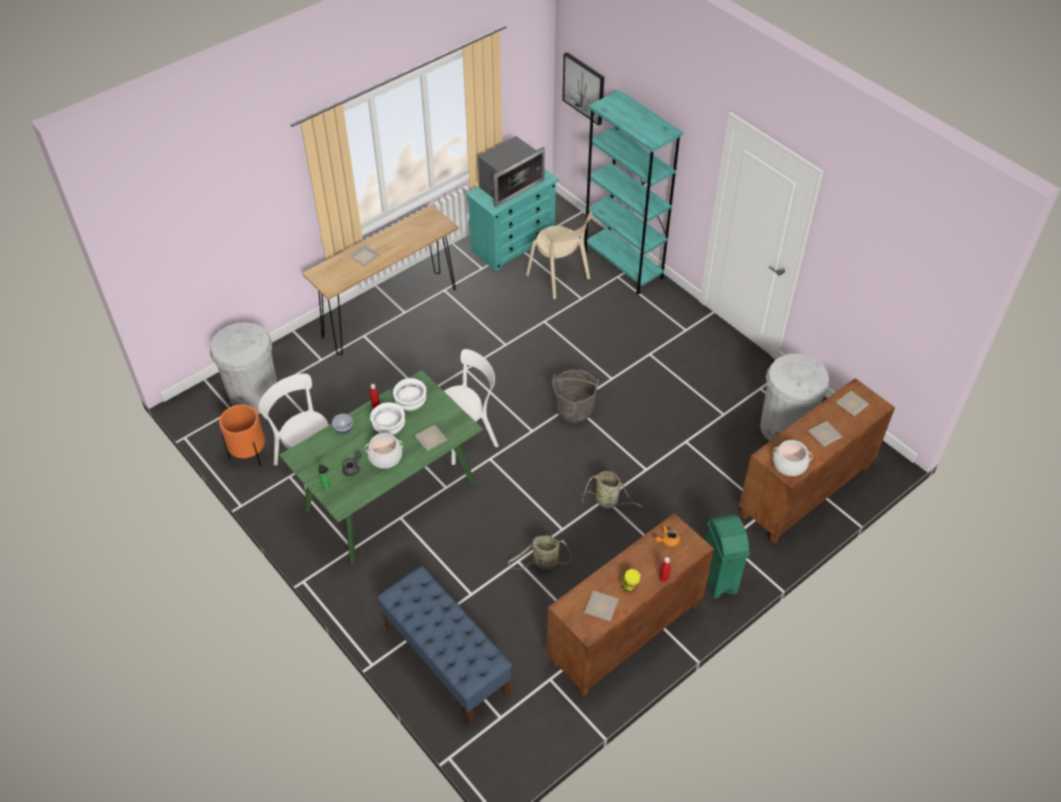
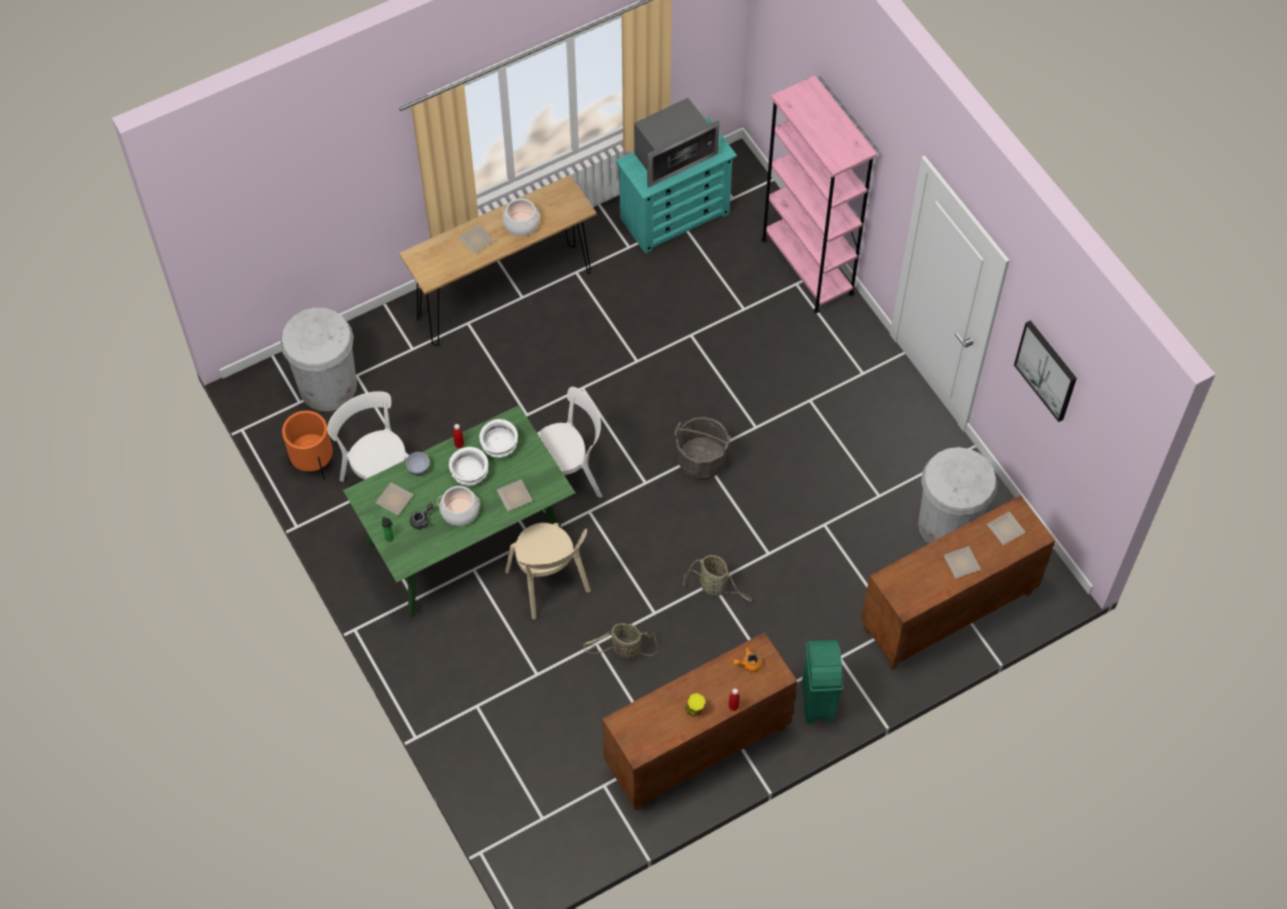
camera: 10 degrees right, 10 degrees up
blue bench [377,566,513,726] -> none
beige chair [526,211,592,299] -> beige chair moved to [505,523,591,619]
picture [563,52,604,126] -> picture moved to [1014,320,1077,422]
turquoise bookcase [584,90,683,294] -> pink bookcase [761,75,877,313]
plate [584,590,619,621] -> plate moved to [375,482,414,515]
cooking pot [773,440,812,476] -> cooking pot moved to [502,198,540,236]

